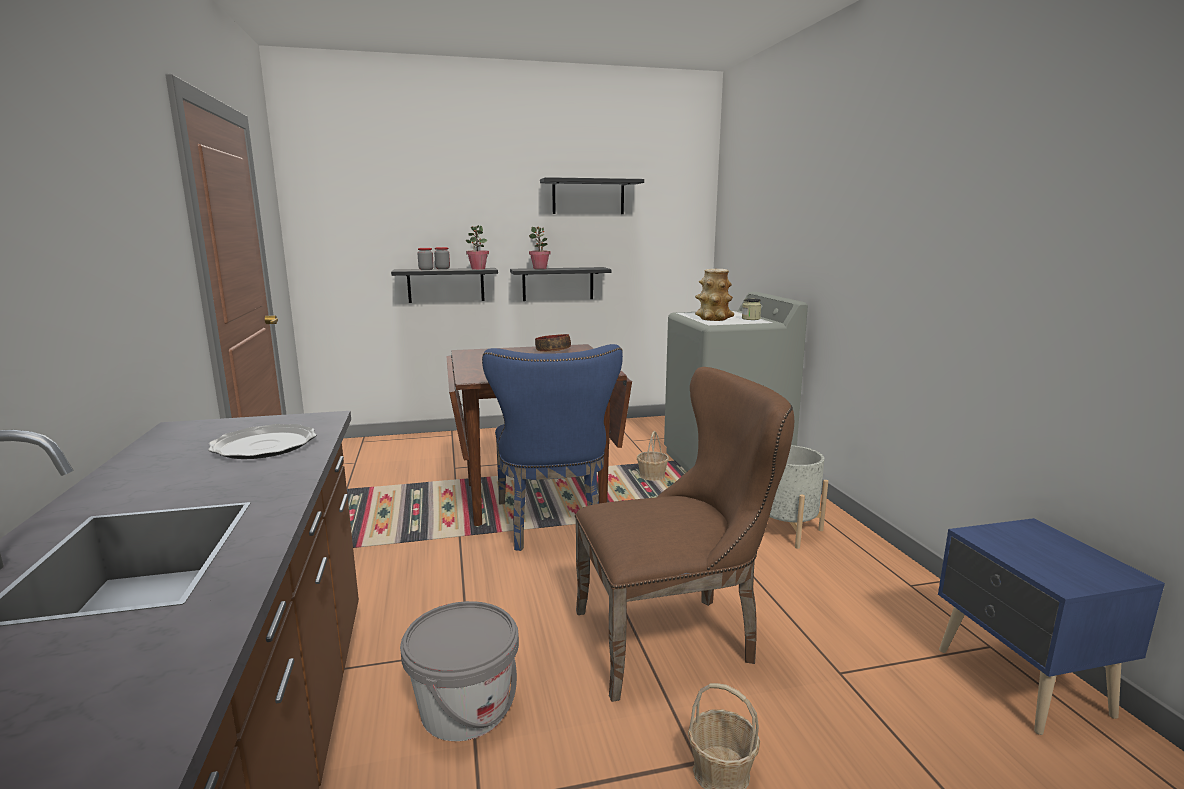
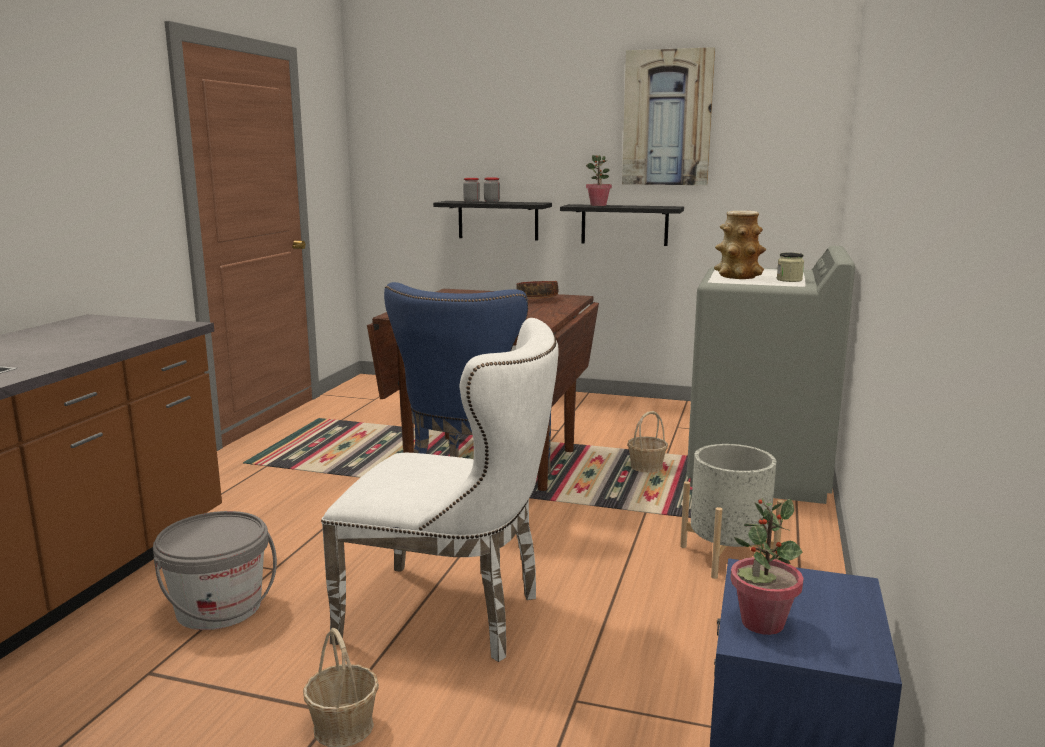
camera: 30 degrees right, 0 degrees up
plate [208,424,316,459] -> none
potted plant [466,225,489,270] -> potted plant moved to [730,498,804,635]
black shelf [540,177,644,214] -> picture [622,47,715,185]
brown chair [575,367,794,702] -> white chair [321,318,559,662]

